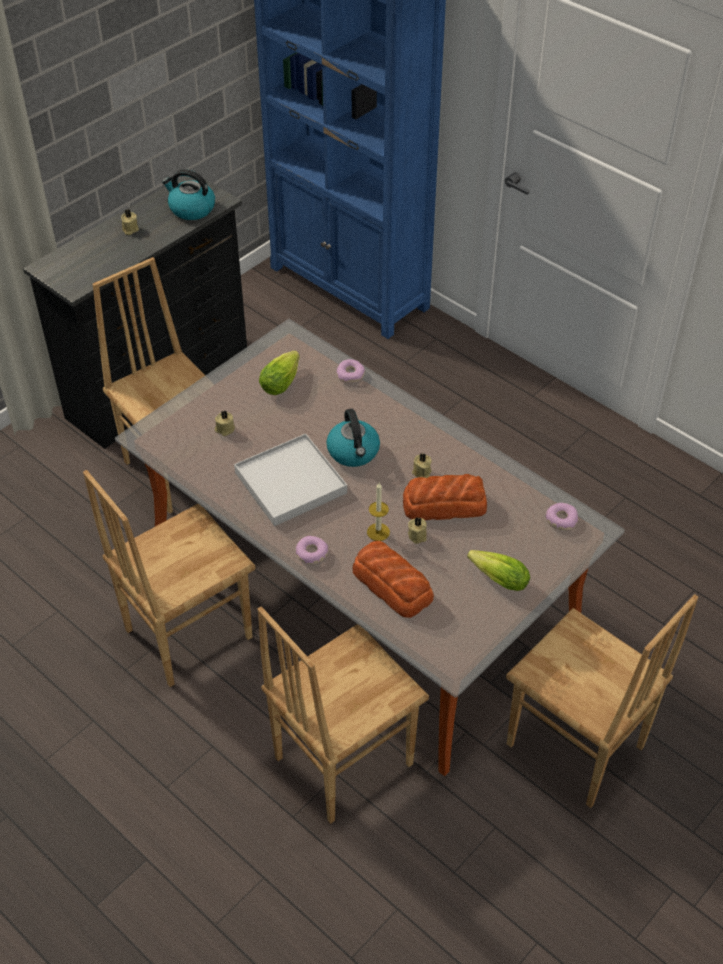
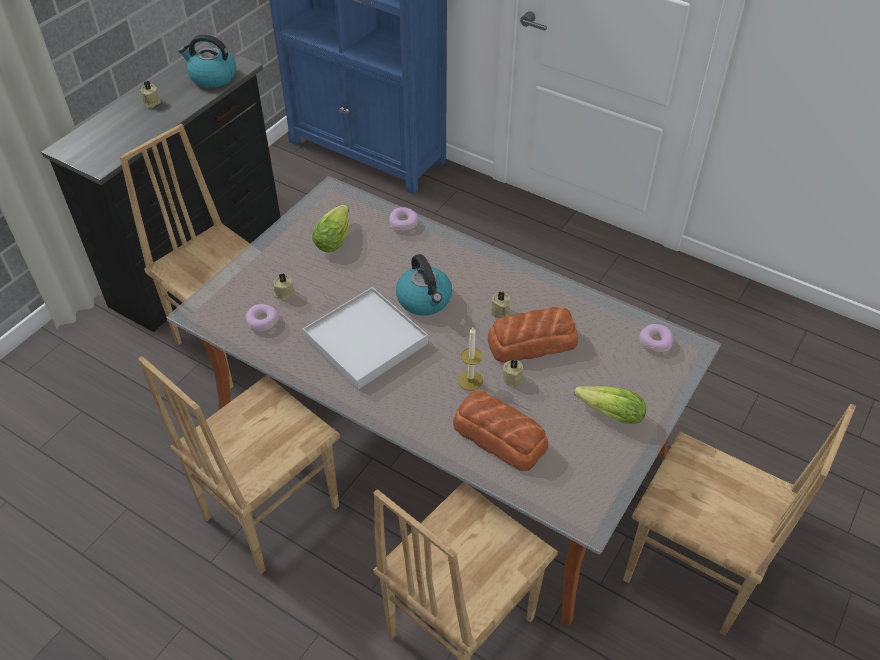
camera: 10 degrees left, 0 degrees up
donut [296,536,328,564] -> donut moved to [245,304,279,332]

